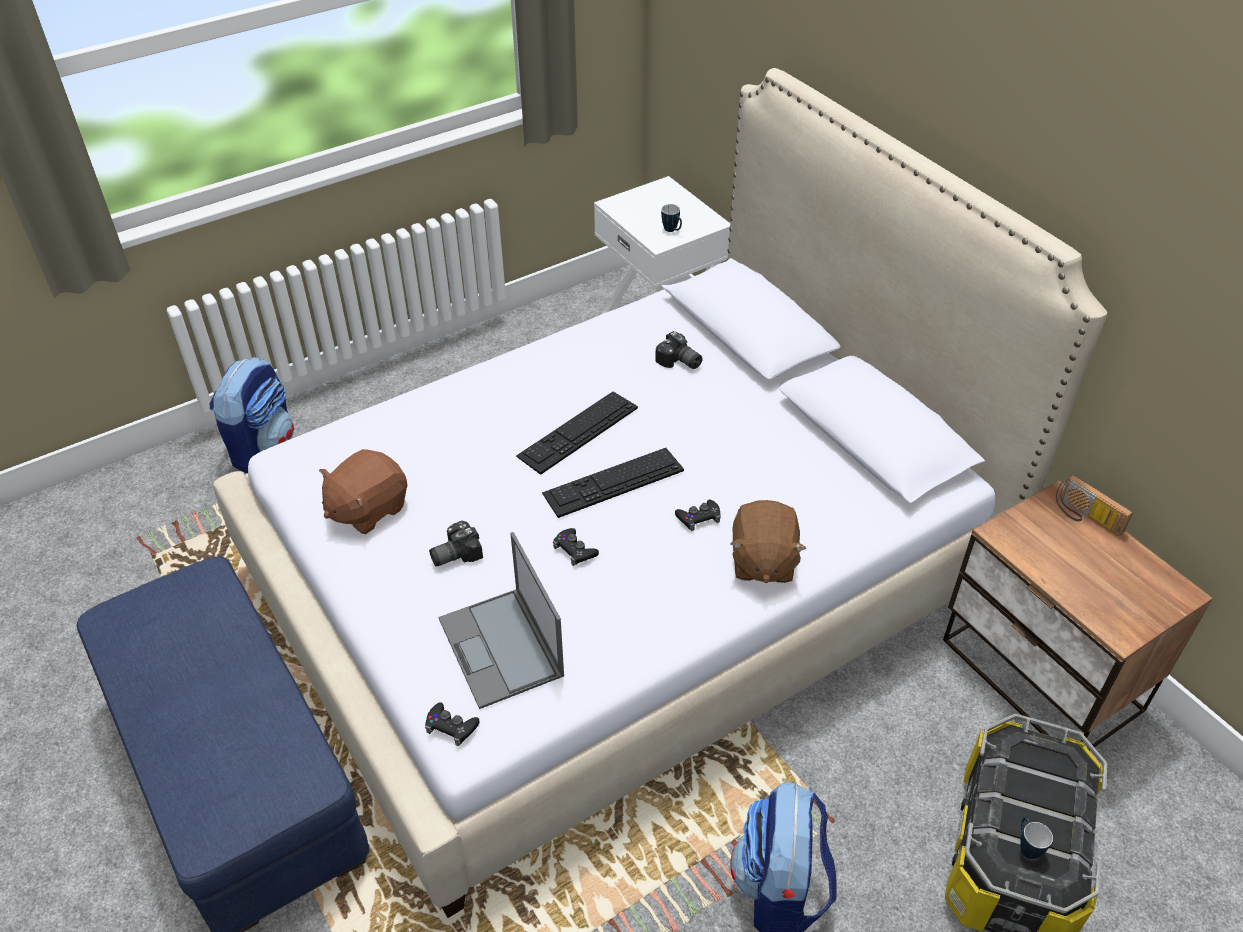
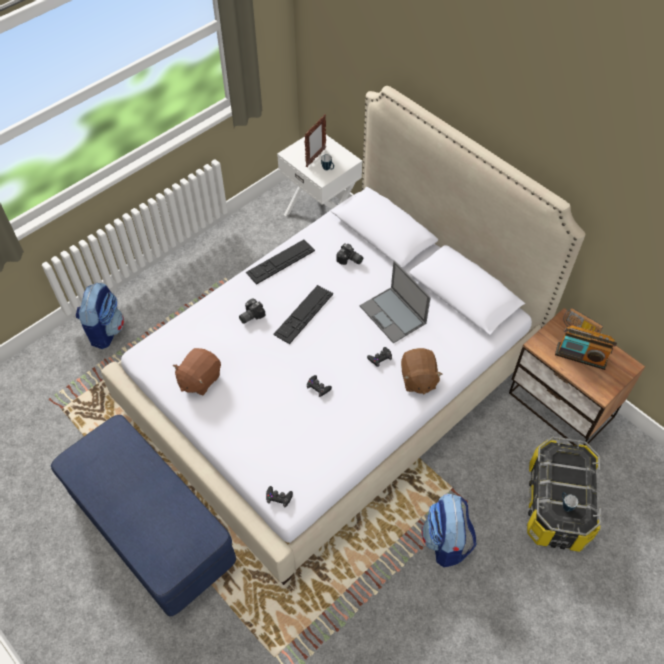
camera: 10 degrees left, 10 degrees up
camera [429,521,483,566] -> camera moved to [239,299,266,324]
laptop [439,532,564,709] -> laptop moved to [360,261,431,344]
keyboard [542,448,684,518] -> keyboard moved to [246,240,315,285]
none -> picture frame [304,114,326,167]
none -> radio [555,325,617,370]

